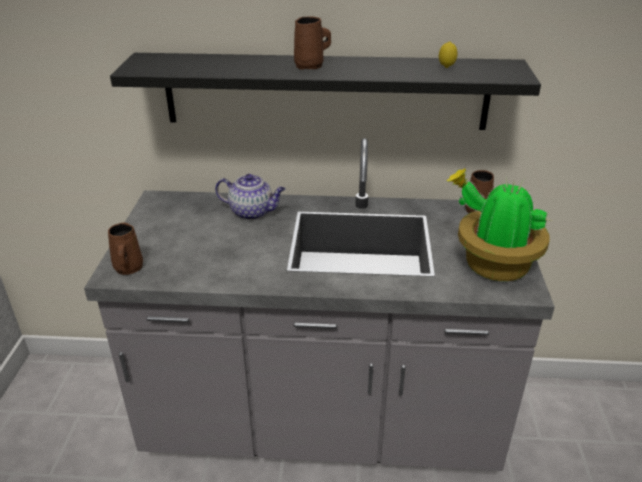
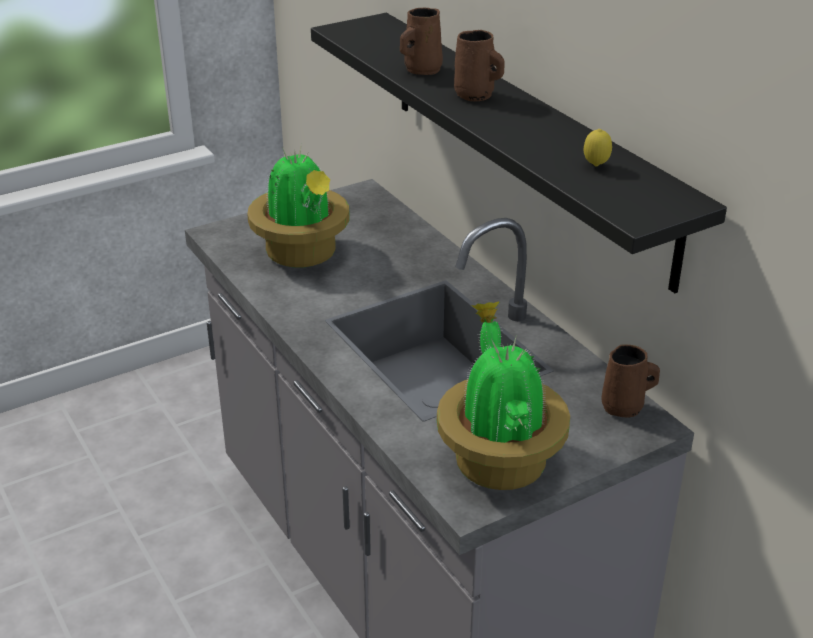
camera: 55 degrees right, 0 degrees up
brown mug [108,223,143,275] -> brown mug moved to [400,8,443,75]
teapot [215,174,285,220] -> none
none -> potted plant [247,144,350,268]

